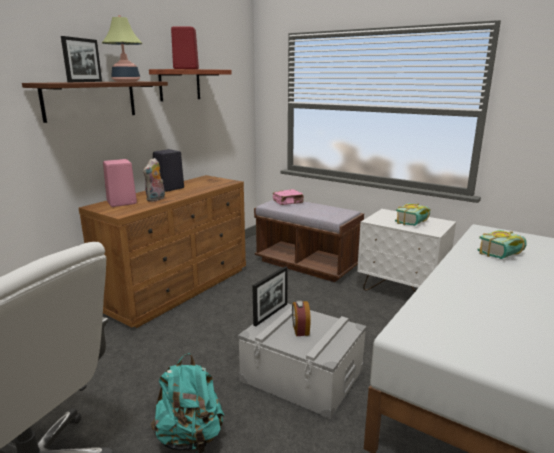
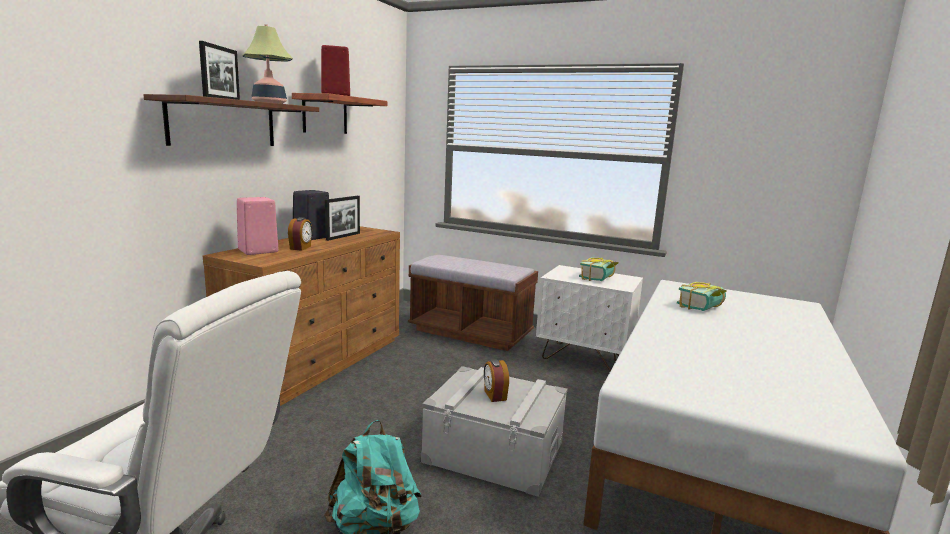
camera: 10 degrees left, 5 degrees down
plush toy [143,158,165,202] -> alarm clock [288,217,312,251]
picture frame [252,266,288,327] -> picture frame moved to [325,196,360,241]
pink book [273,189,304,205] -> none

